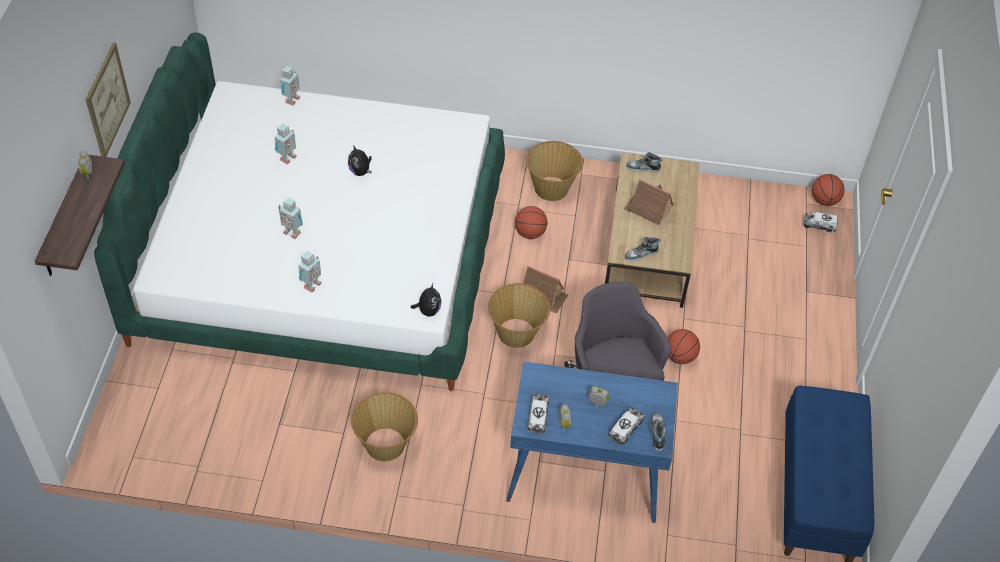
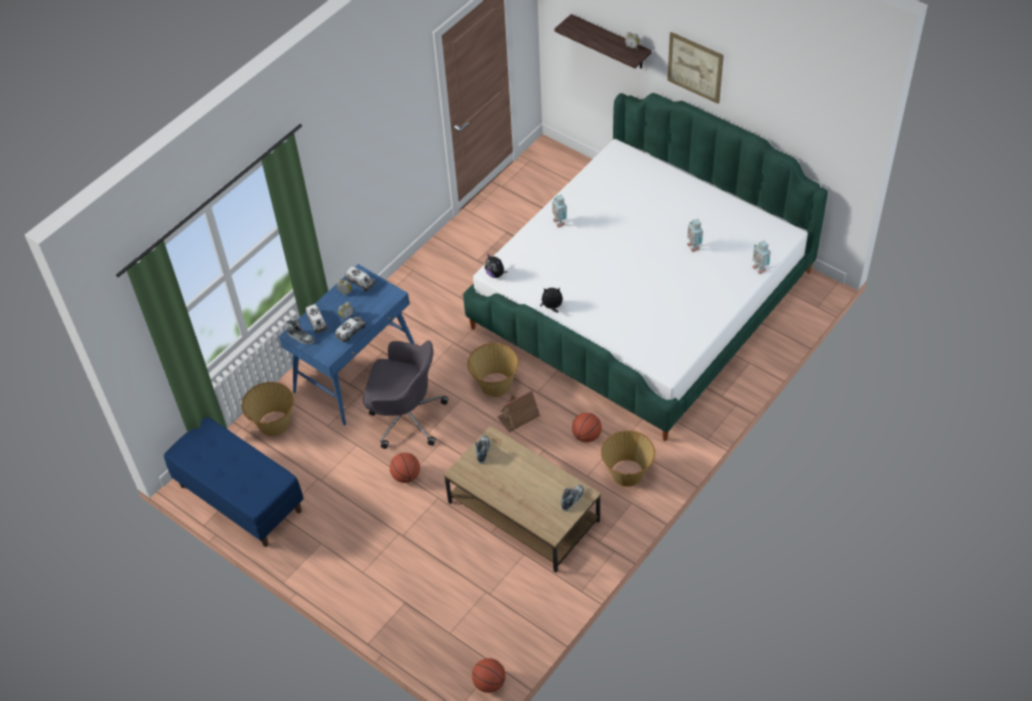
camera: 125 degrees right, 0 degrees up
toy robot [278,198,303,239] -> none
plush toy [348,145,372,176] -> plush toy moved to [540,288,563,313]
basket [351,392,418,461] -> basket moved to [242,382,294,436]
toy house [624,179,674,226] -> none
toy truck [803,212,838,232] -> toy truck moved to [335,316,366,343]

